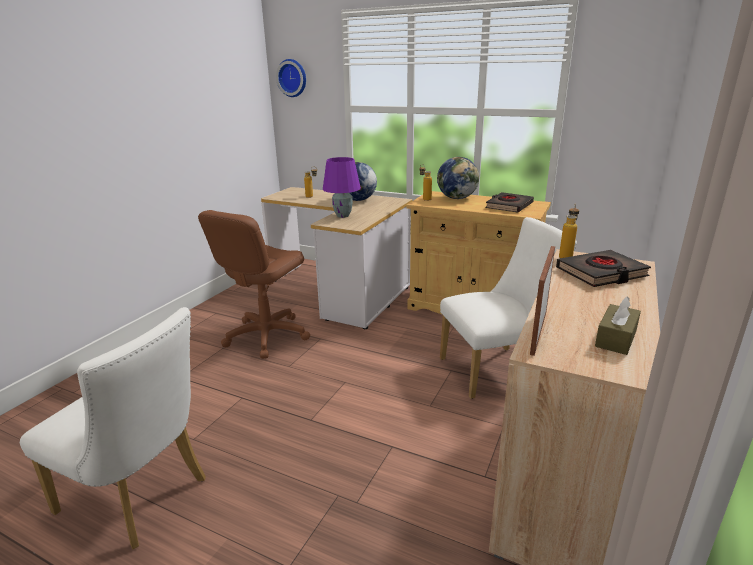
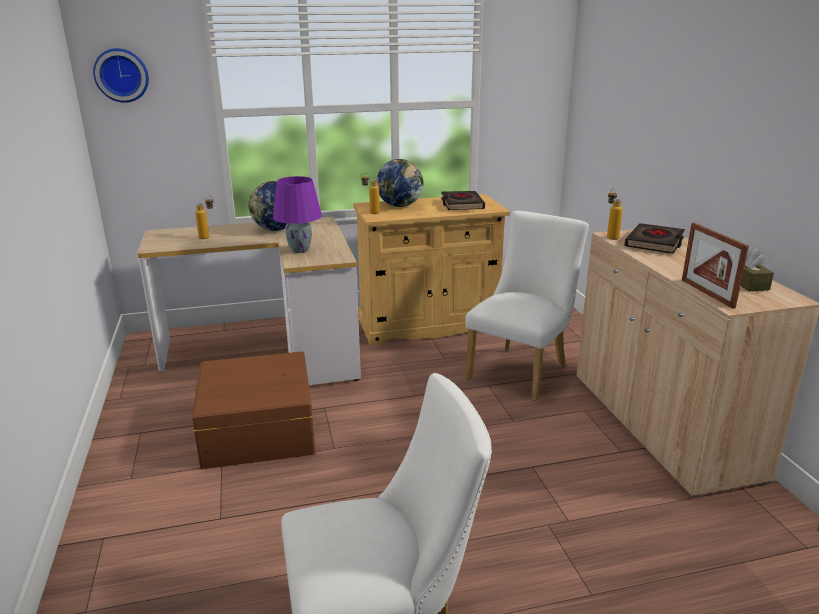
camera: 40 degrees left, 0 degrees up
brown office chair [198,210,310,359] -> brown storage box [192,351,315,469]

